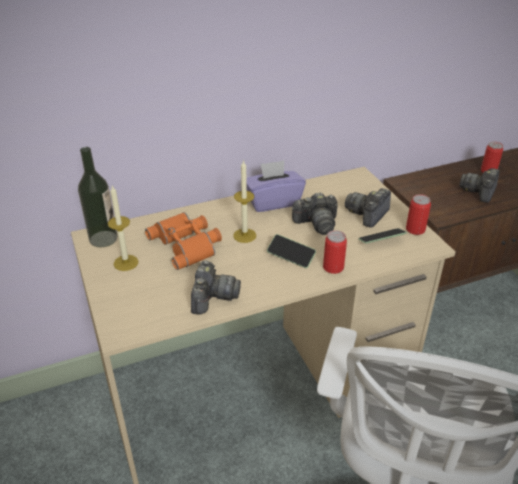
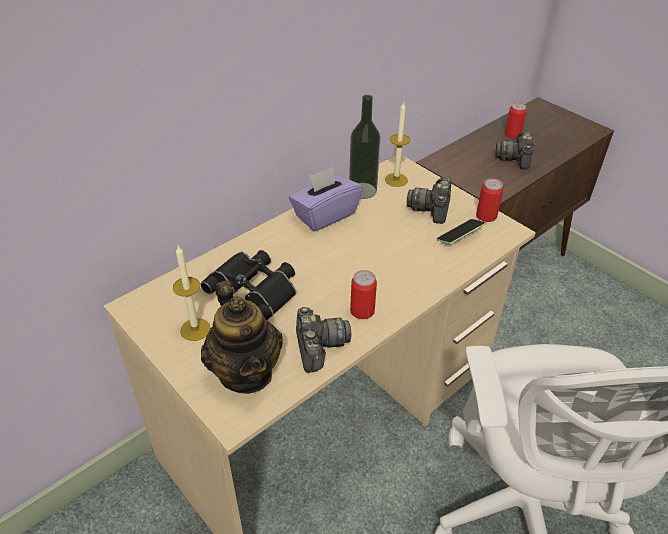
camera: 20 degrees left, 5 degrees up
bottle [78,147,117,247] -> bottle moved to [349,95,381,199]
orange binoculars [145,212,222,270] -> black binoculars [201,250,296,320]
candle [233,160,256,243] -> candle moved to [385,102,410,187]
phone [267,234,316,268] -> none
camera [292,192,338,235] -> none
can [323,230,347,274] -> can moved to [350,270,377,319]
none -> teapot [201,281,283,394]

